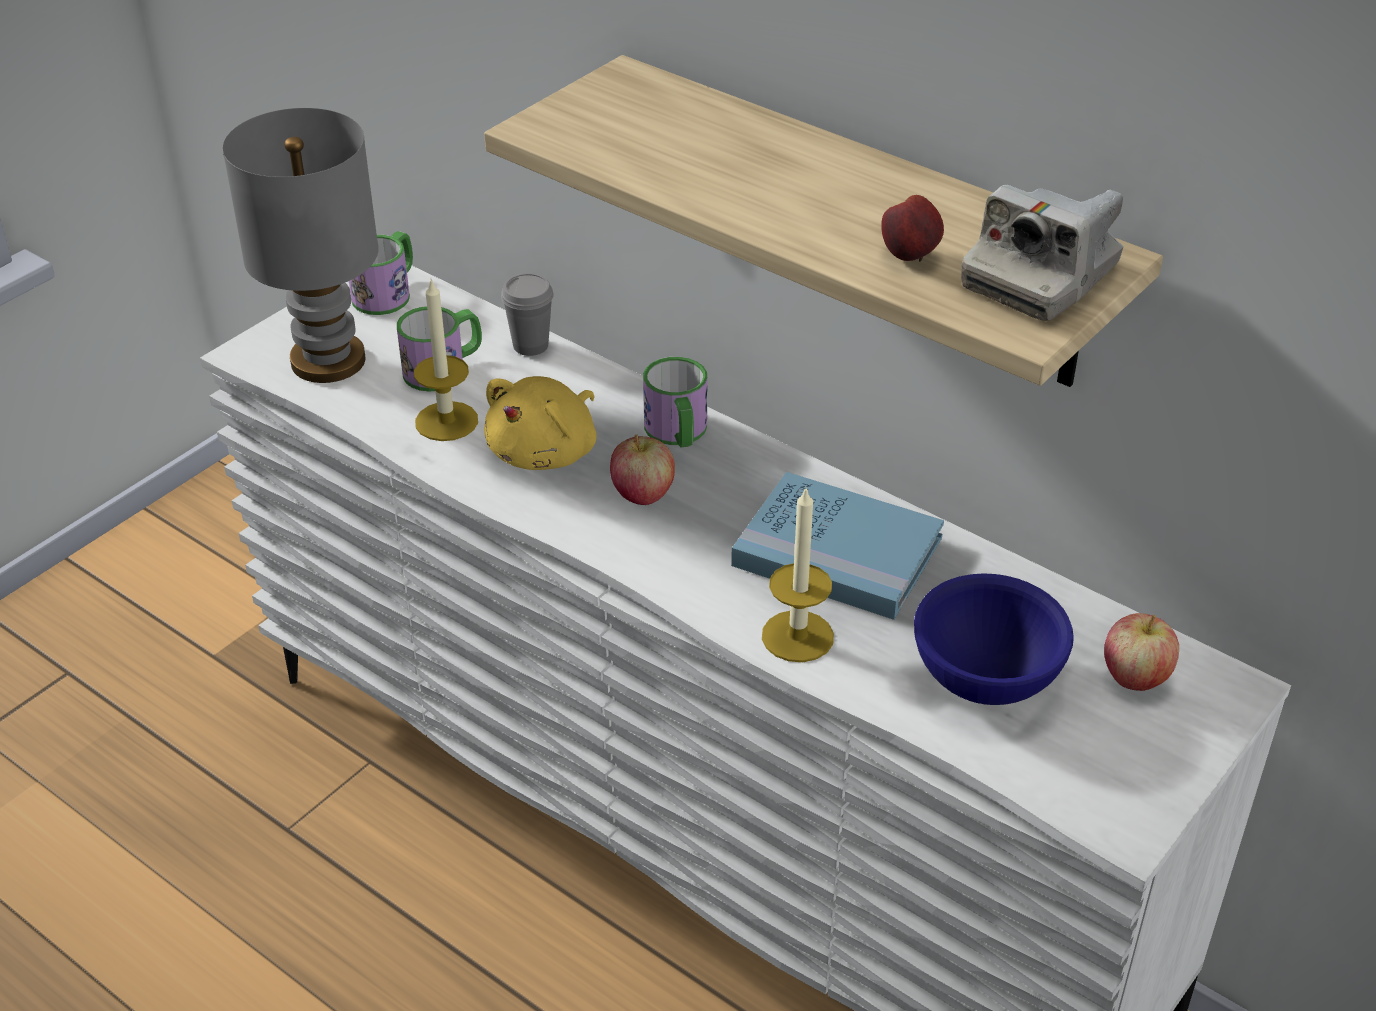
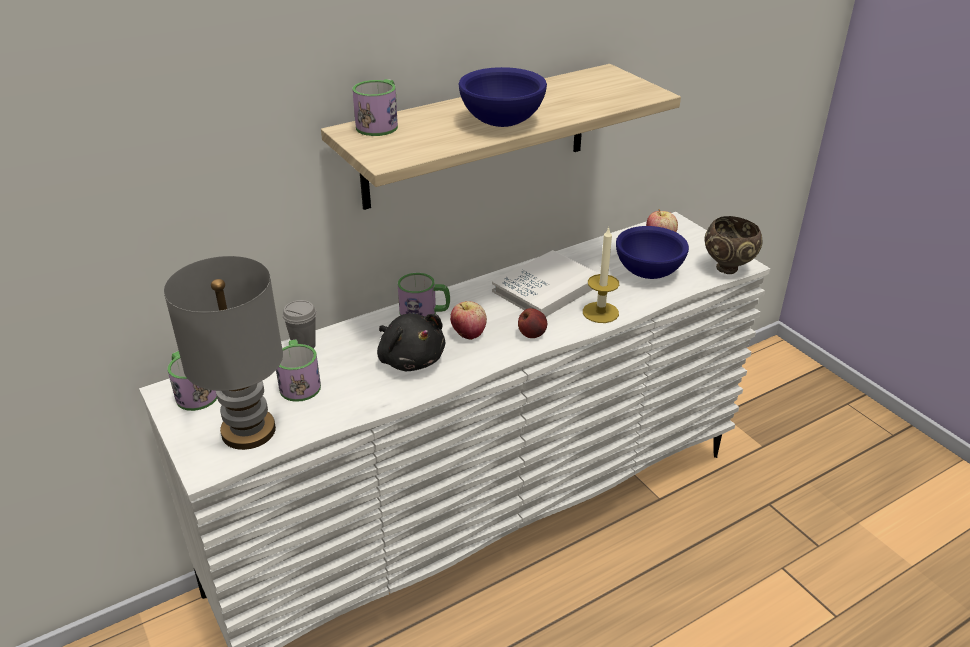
camera: 70 degrees left, 5 degrees down
candle [414,279,478,441] -> none
yellow plush toy [484,376,596,470] -> black plush toy [377,313,445,371]
blue book [731,472,944,620] -> white book [492,250,599,317]
apple [881,195,944,262] -> apple moved to [518,308,547,338]
camera [961,185,1123,321] -> none
none -> mug [352,79,398,136]
none -> blue bowl [459,67,547,127]
none -> brown bowl [704,216,762,274]

